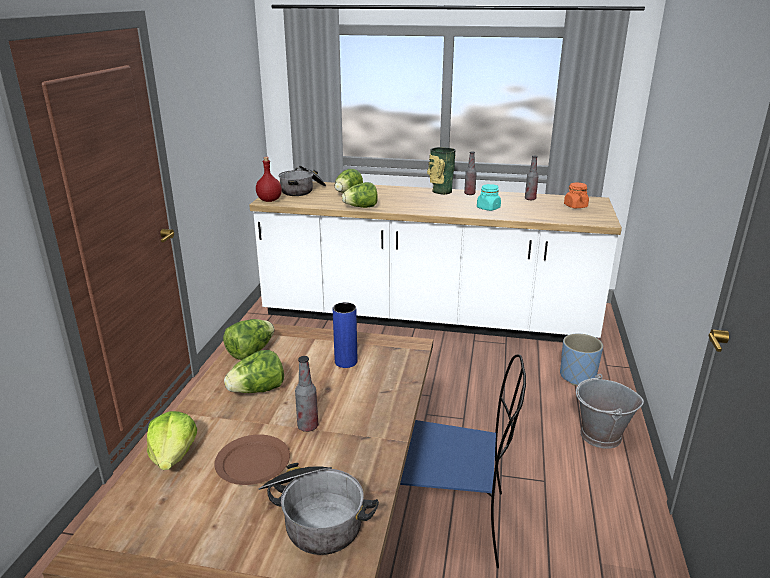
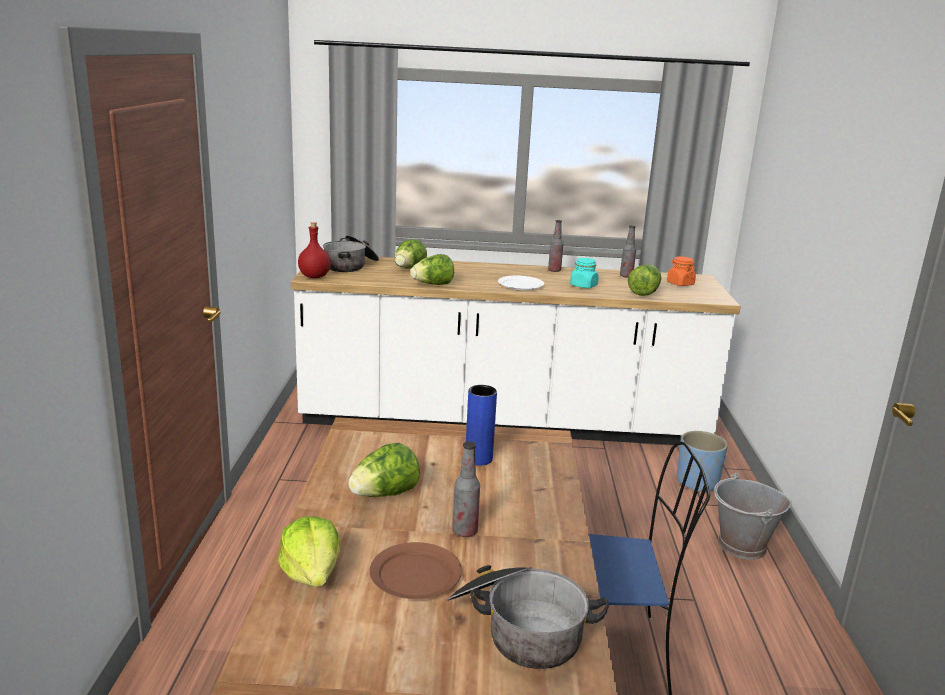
camera: 10 degrees left, 5 degrees down
lettuce [223,319,274,360] -> lettuce moved to [628,264,661,296]
vase [427,147,455,195] -> none
none -> white plate [498,276,544,290]

